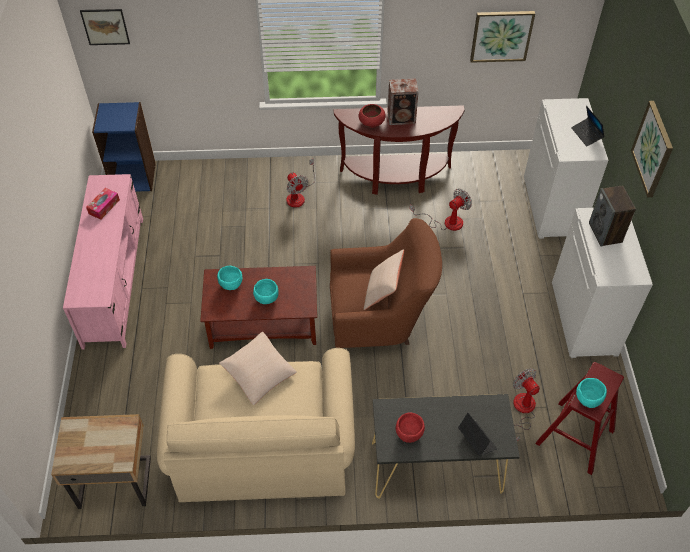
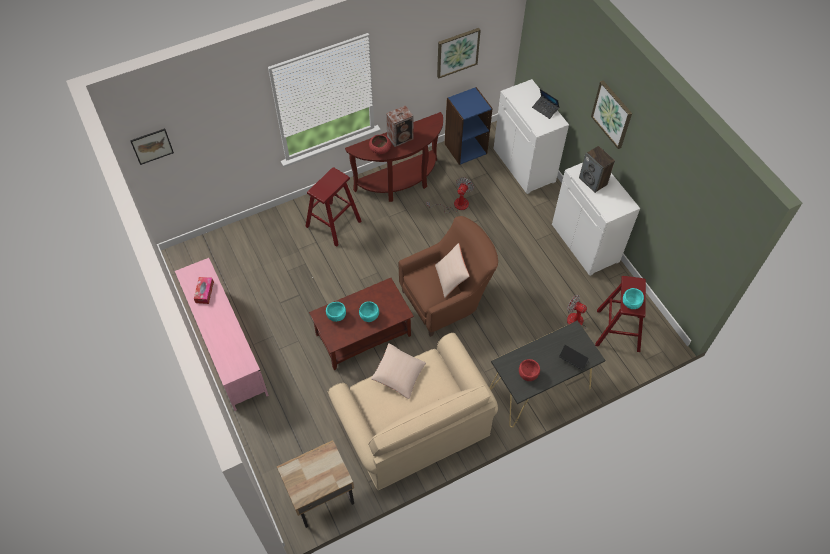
camera: 25 degrees left, 5 degrees up
blue bookcase [92,102,156,192] -> blue bookcase moved to [444,87,493,165]
fan [286,159,315,208] -> red stool [305,167,361,247]

